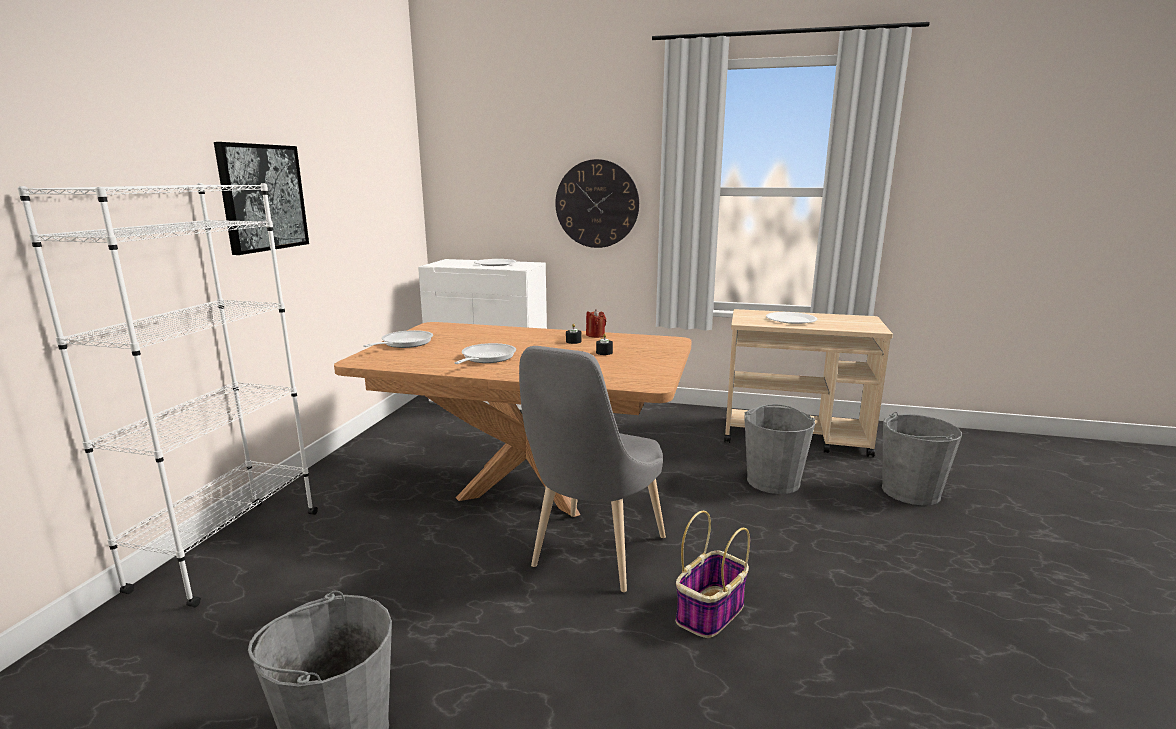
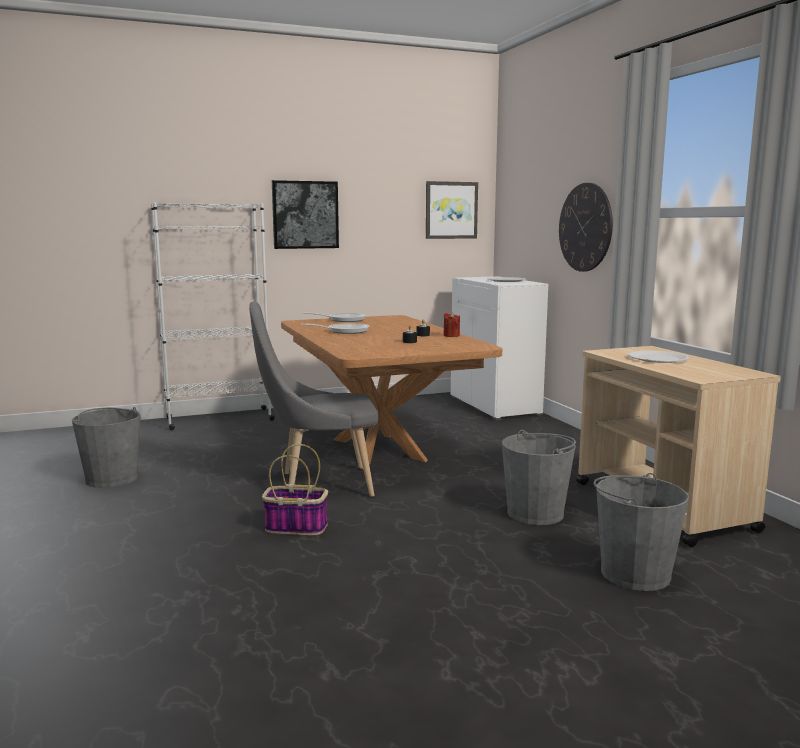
camera: 55 degrees right, 5 degrees down
none -> picture [426,181,478,239]

